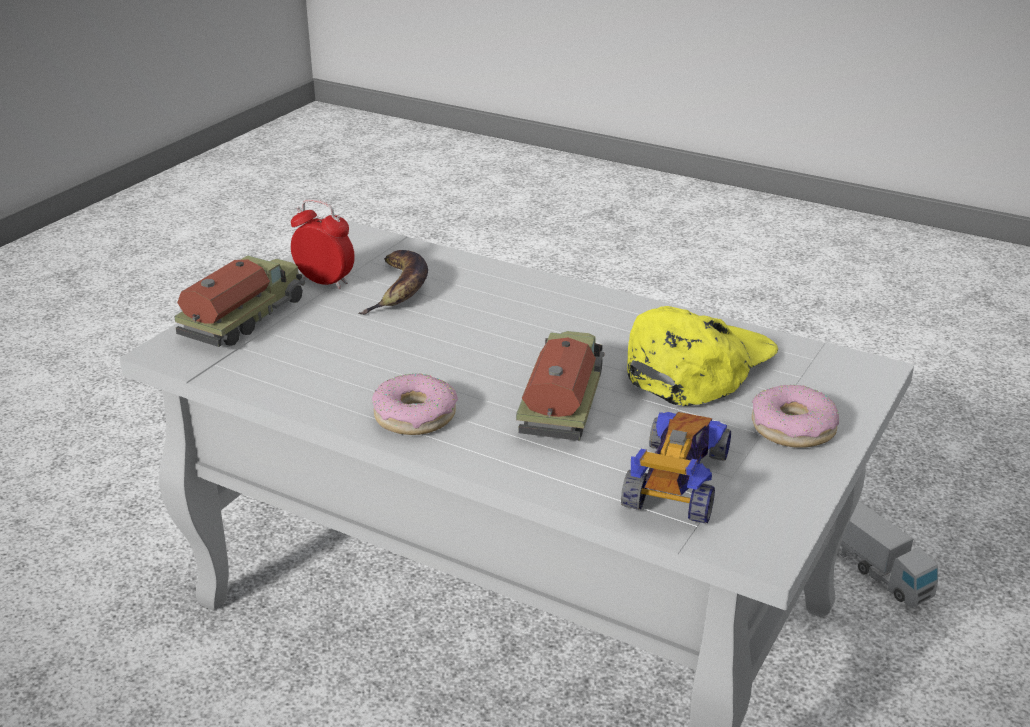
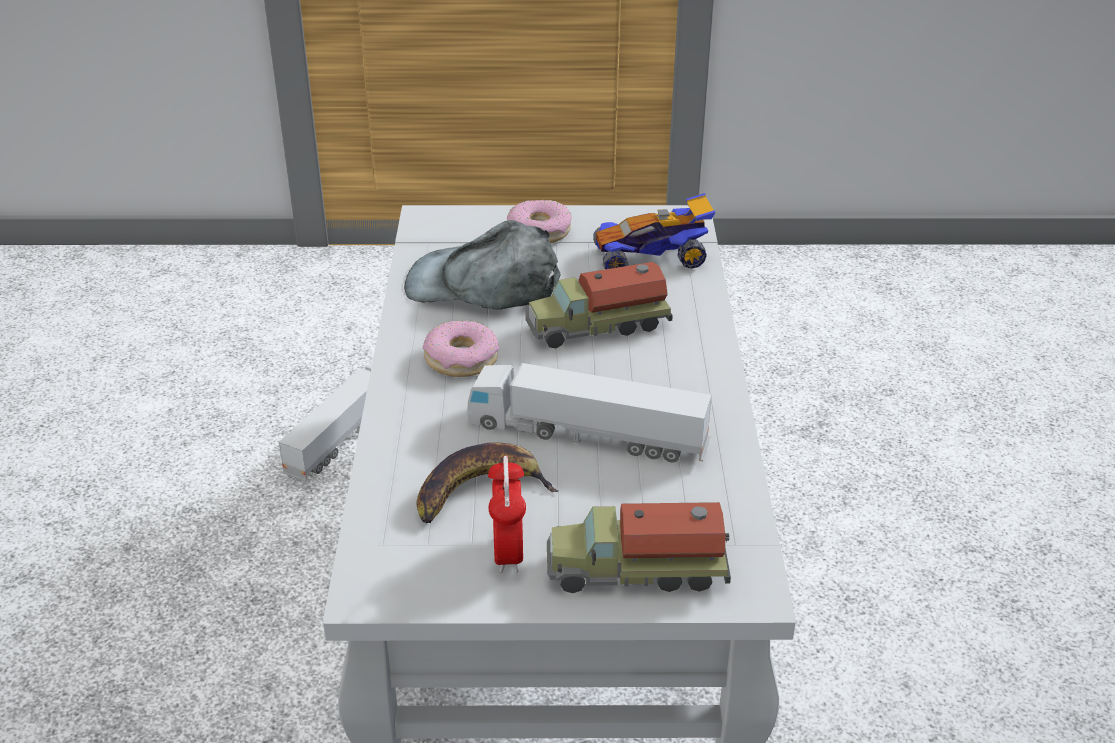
camera: 120 degrees left, 5 degrees up
donut [372,373,458,435] -> donut moved to [423,320,499,377]
yellow cap [627,306,778,406] -> grey cap [404,220,560,309]
none -> toy truck [467,363,712,463]

